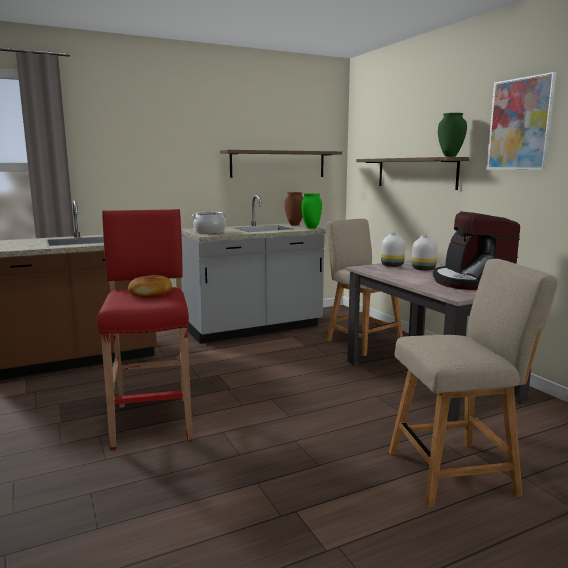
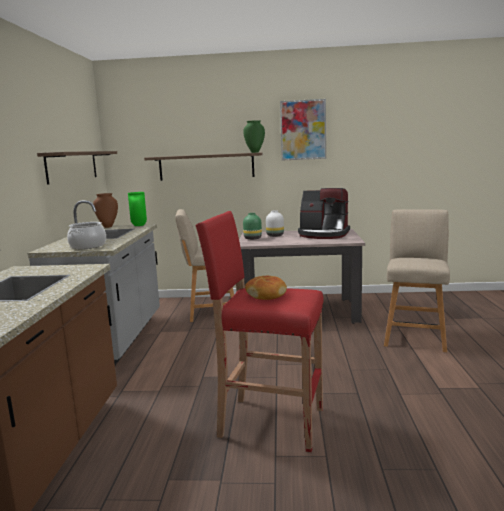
camera: 60 degrees left, 0 degrees up
white vase [381,233,405,267] -> green vase [243,213,262,240]

